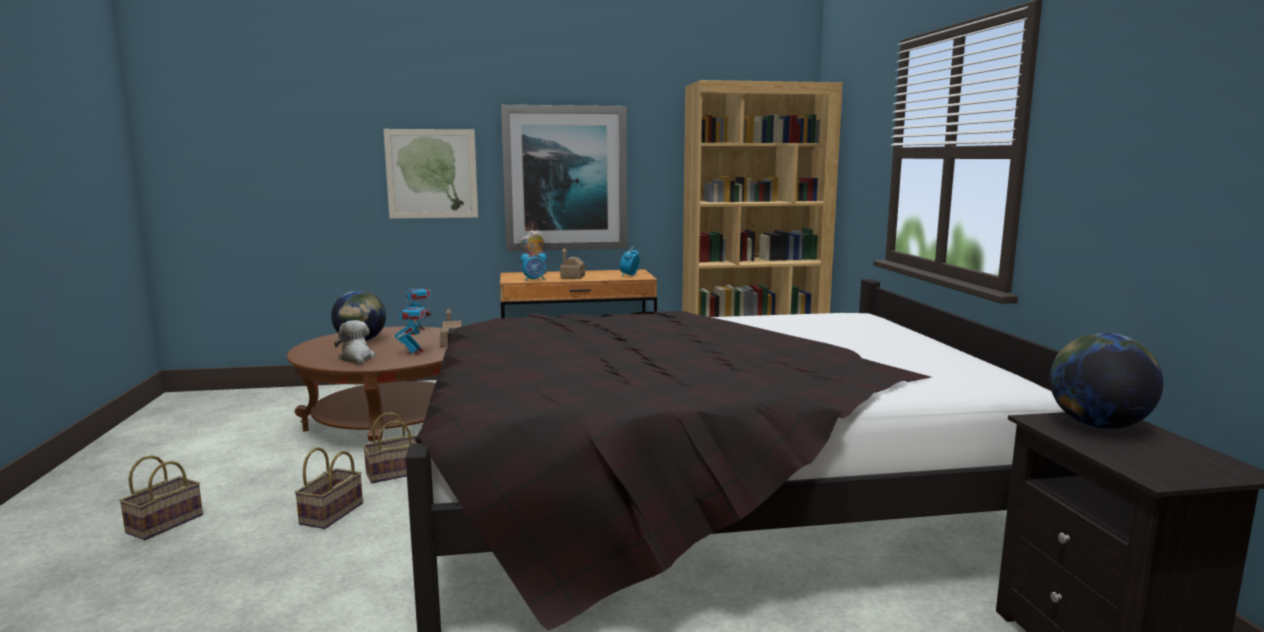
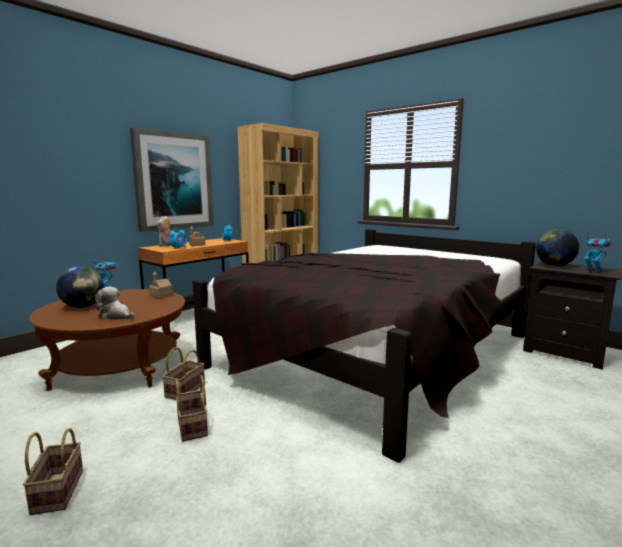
camera: 40 degrees left, 0 degrees up
picture [383,129,478,219] -> none
toy robot [395,298,432,355] -> toy robot moved to [584,232,611,273]

